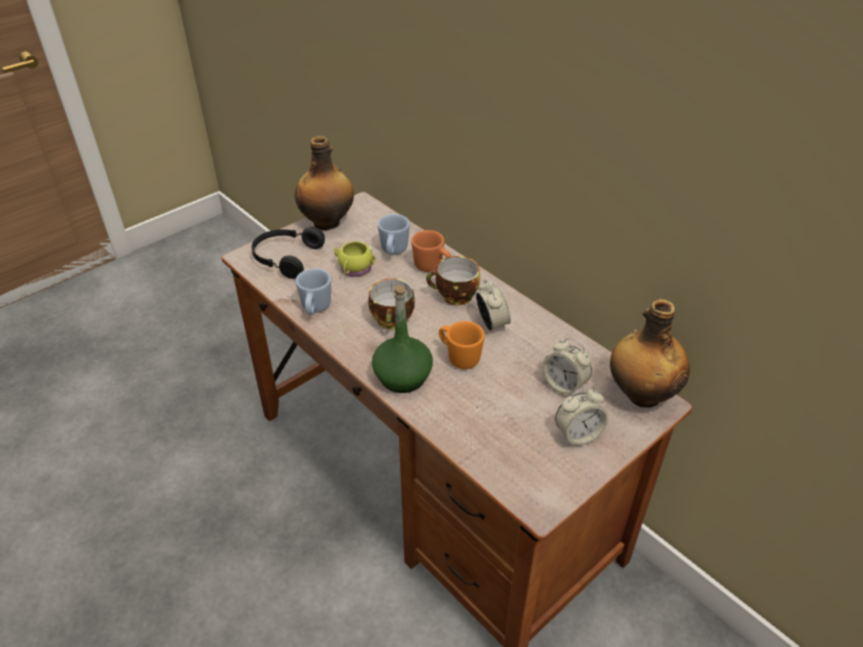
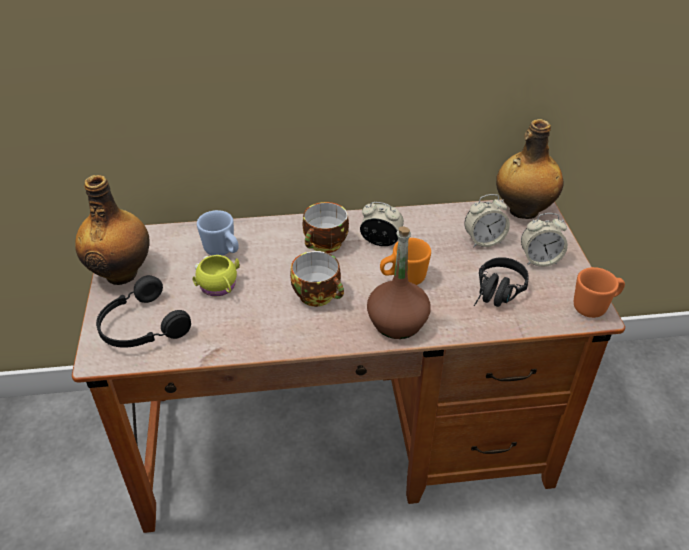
camera: 55 degrees left, 0 degrees up
blue mug [296,268,331,315] -> none
green bottle [372,285,433,393] -> brown bottle [367,226,431,339]
orange mug [411,230,451,272] -> orange mug moved to [574,267,625,318]
alarm clock [555,386,609,446] -> alarm clock turned 75 degrees clockwise [521,213,568,267]
none -> black headphones [474,257,529,307]

